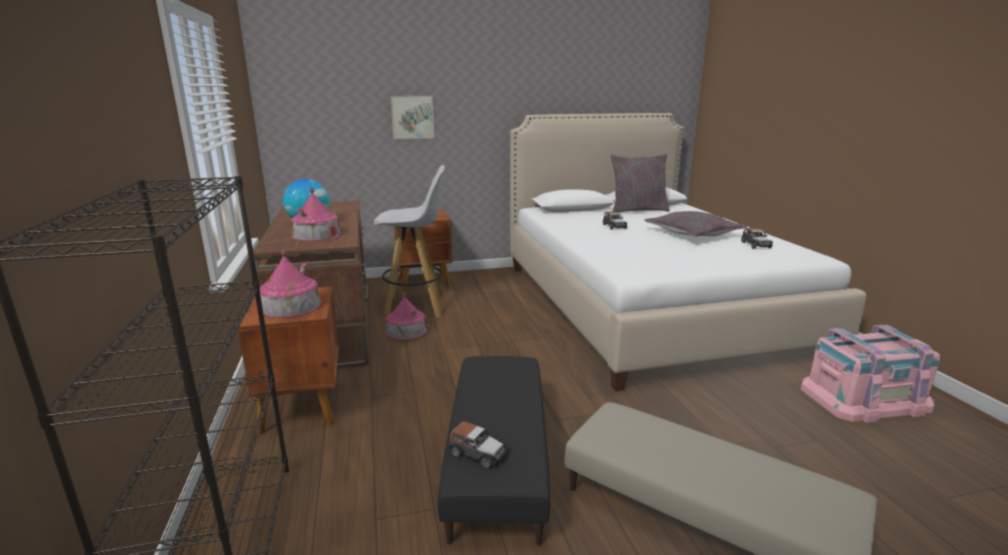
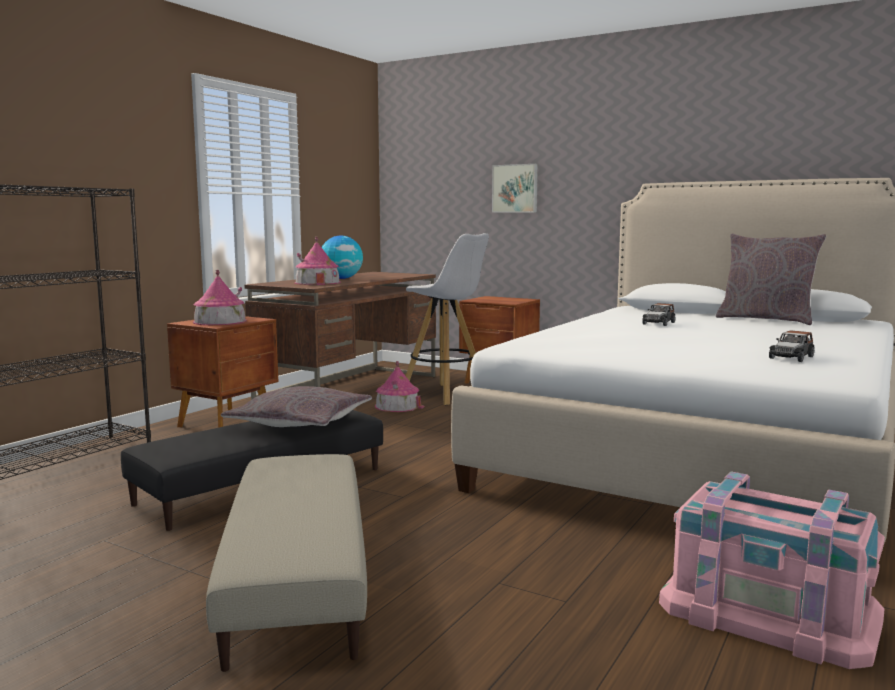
camera: 45 degrees right, 10 degrees down
toy car [449,421,508,469] -> none
grey pillow [644,211,747,237] -> grey pillow moved to [221,386,372,427]

